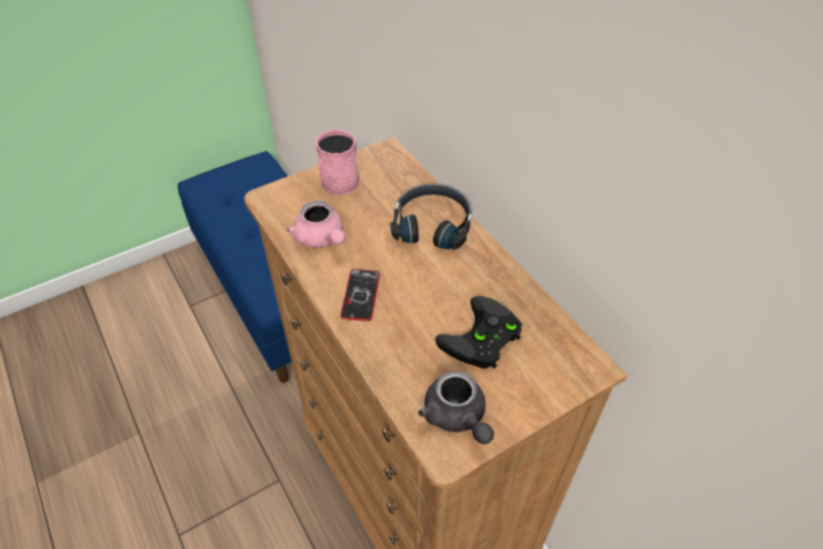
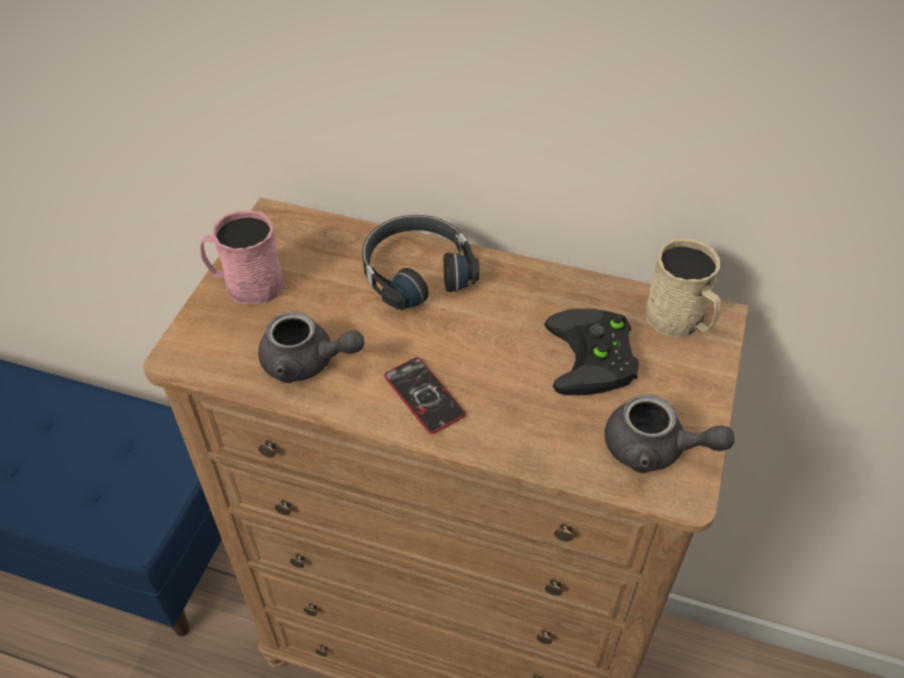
camera: 40 degrees left, 0 degrees up
pink teapot [286,201,345,247] -> grey teapot [258,311,364,383]
none -> beige mug [645,238,721,337]

